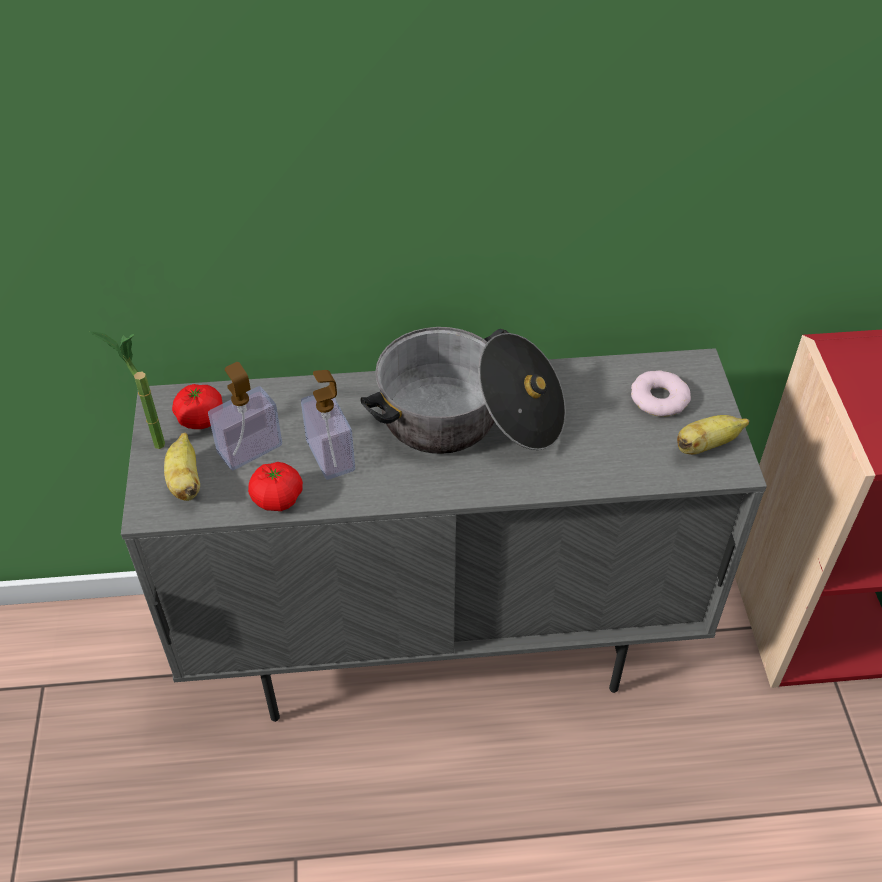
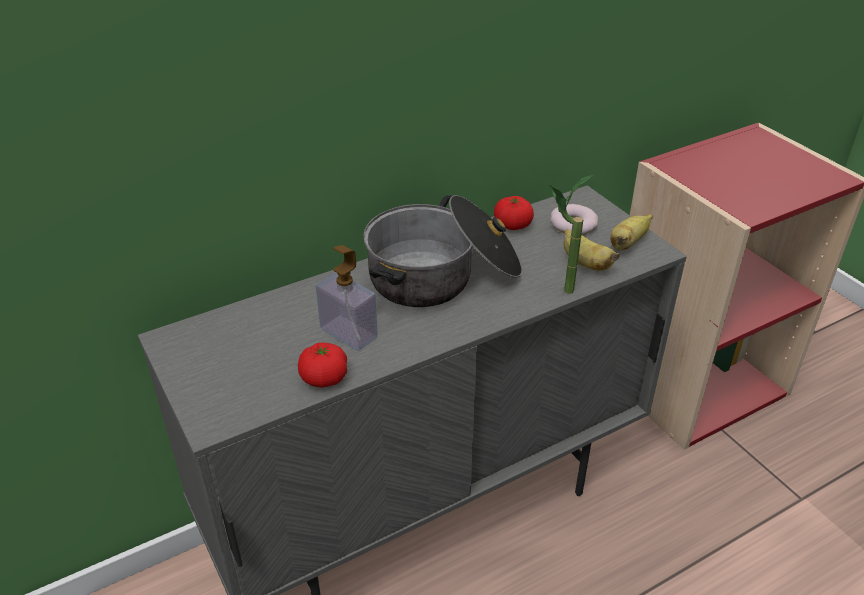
camera: 25 degrees left, 10 degrees down
potted plant [89,331,165,449] -> potted plant moved to [549,175,593,294]
banana [164,432,200,501] -> banana moved to [563,229,620,270]
tomato [172,384,223,429] -> tomato moved to [494,196,534,230]
soap dispenser [208,362,282,470] -> none

